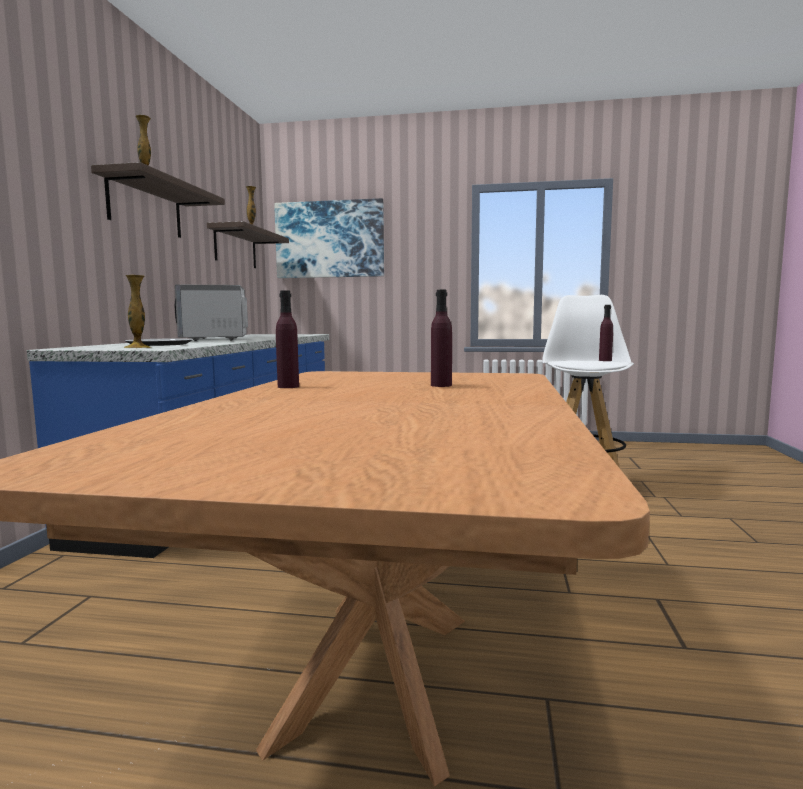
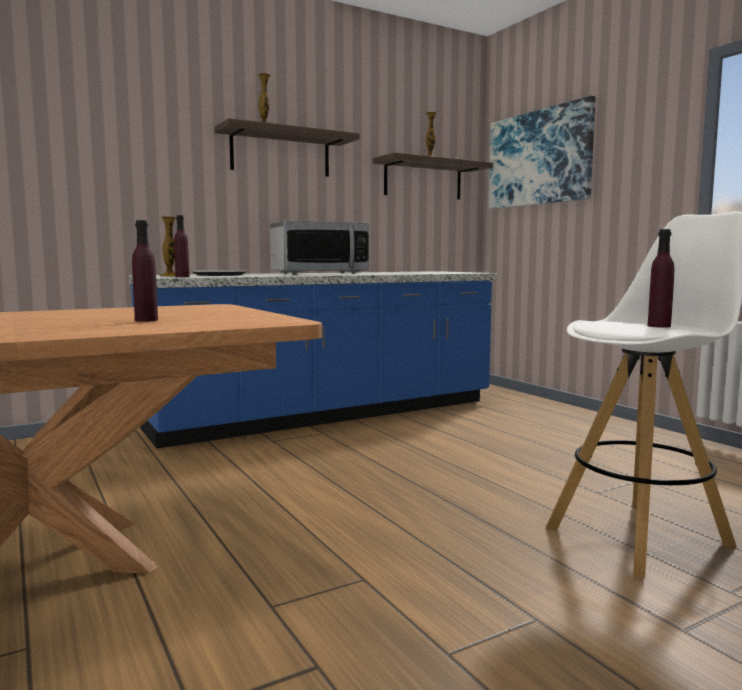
camera: 50 degrees right, 0 degrees up
microwave [175,285,248,341] -> microwave turned 150 degrees counterclockwise [270,221,369,274]
purple bottle [276,290,299,388] -> purple bottle moved to [174,215,190,277]

